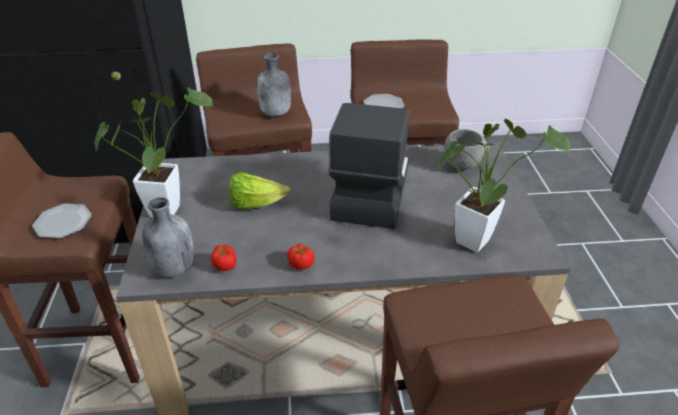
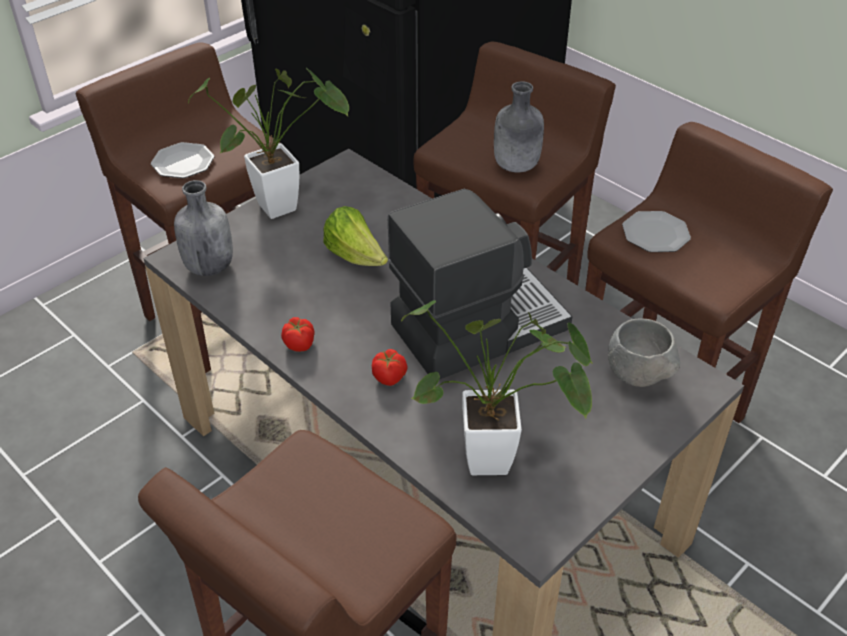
camera: 50 degrees right, 5 degrees up
tomato [211,245,236,271] -> tomato moved to [372,349,407,386]

